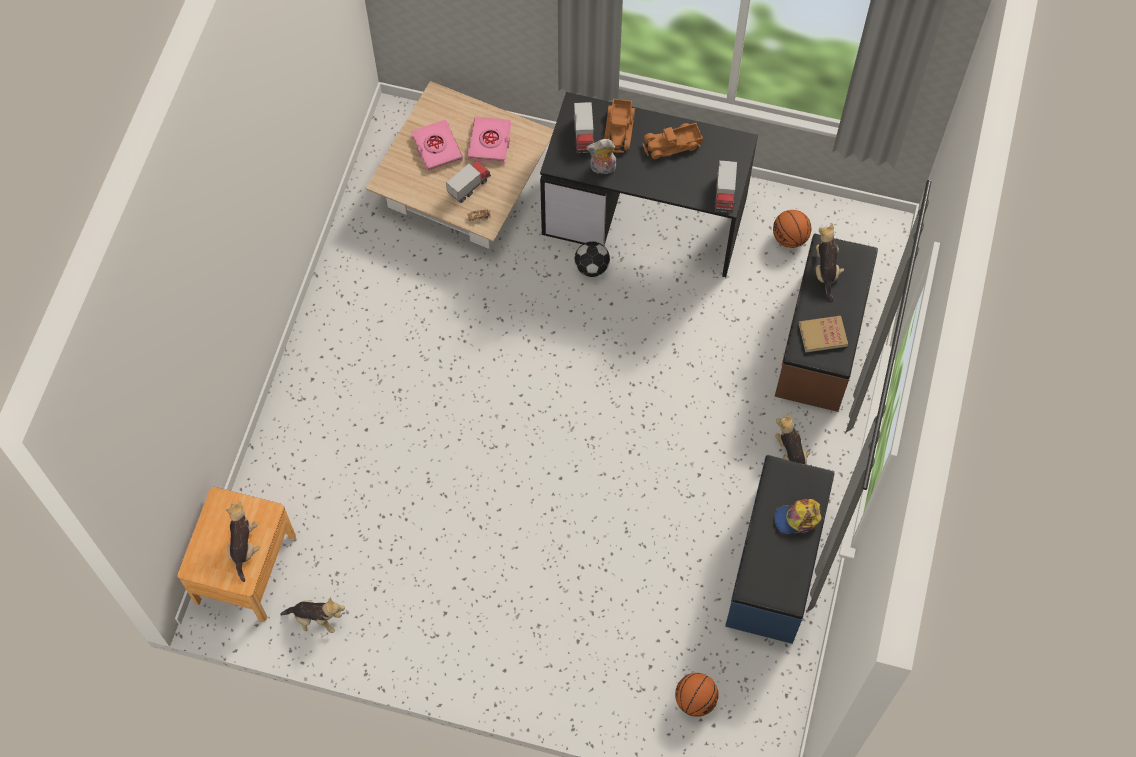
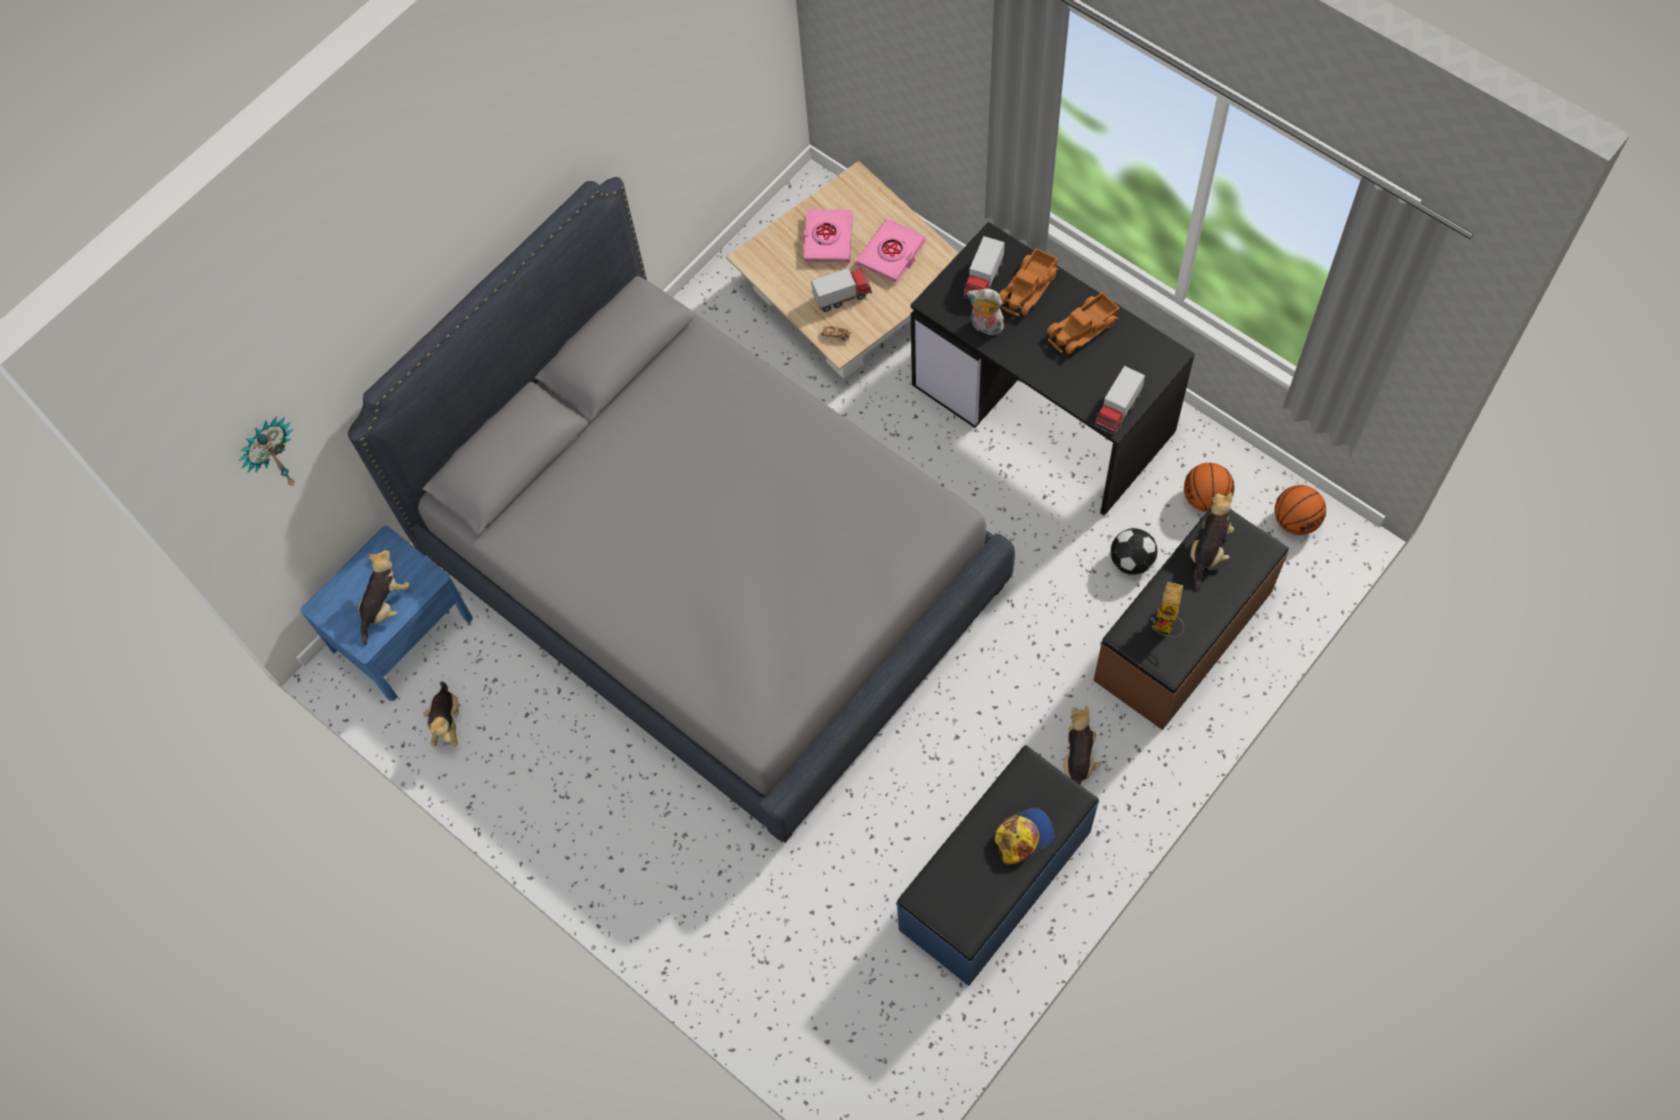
camera: 30 degrees right, 0 degrees up
brown nightstand [177,487,296,622] -> blue nightstand [300,526,473,701]
plush toy [280,597,345,633] -> plush toy turned 45 degrees clockwise [423,681,459,747]
football [574,241,610,277] -> football moved to [1111,528,1157,575]
toy truck [642,123,703,159] -> toy truck turned 45 degrees counterclockwise [1047,292,1120,354]
basketball [675,673,719,717] -> basketball moved to [1274,485,1326,535]
cap [774,499,822,533] -> cap turned 135 degrees clockwise [995,808,1055,865]
book [799,316,848,353] -> toy robot [1151,582,1184,638]
none -> wall clock [239,416,296,486]
none -> grey bed [348,177,1015,843]

